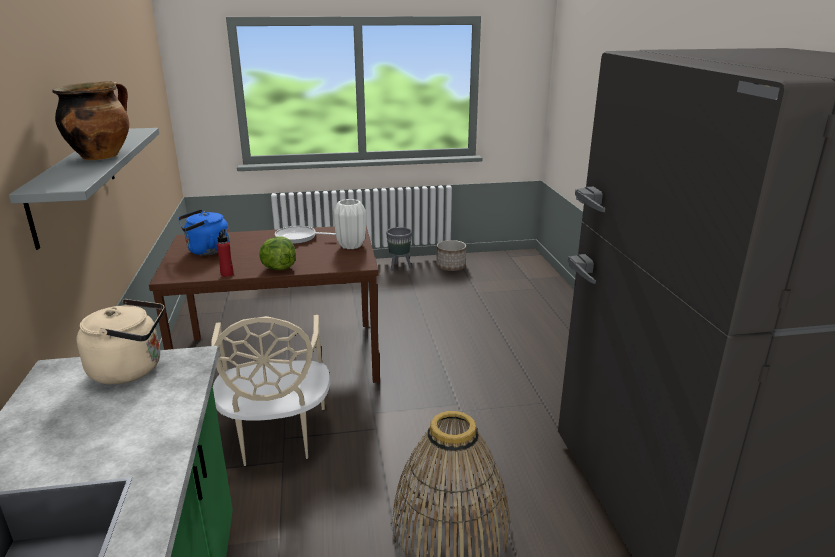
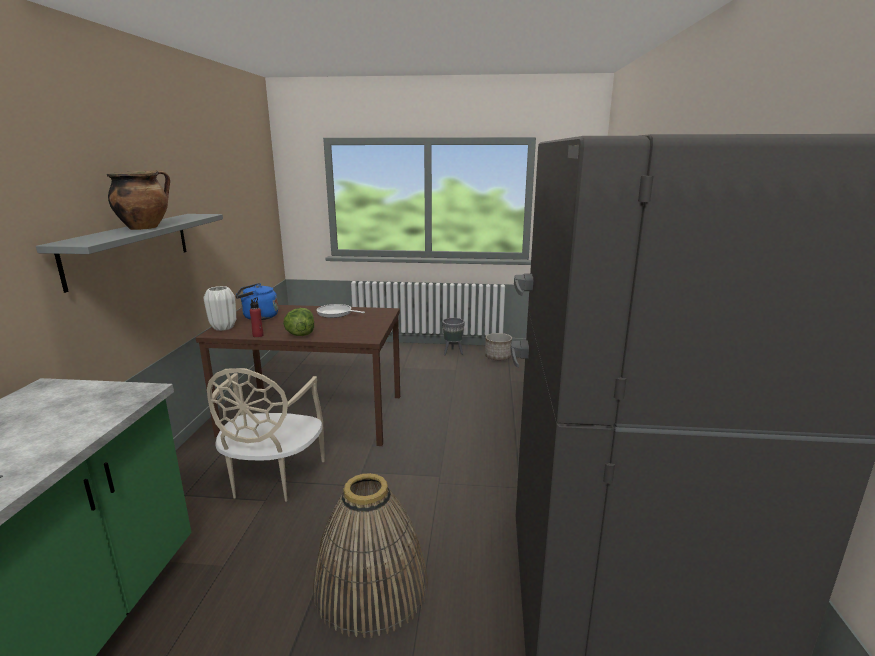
camera: 15 degrees right, 5 degrees down
beige kettle [76,299,165,384] -> none
white vase [333,199,366,249] -> white vase moved to [203,286,236,331]

